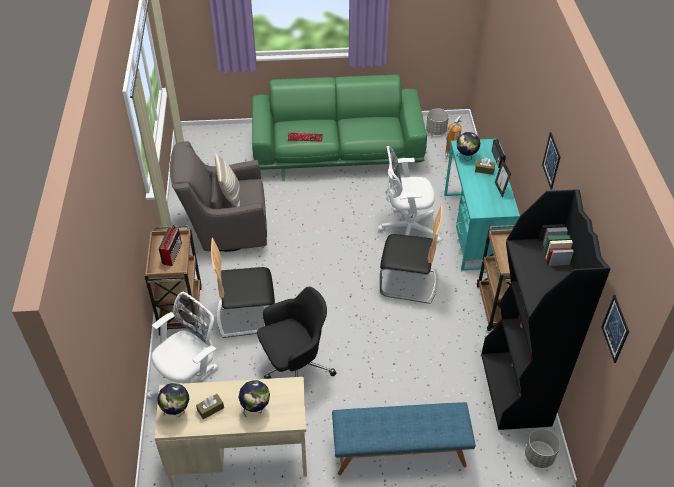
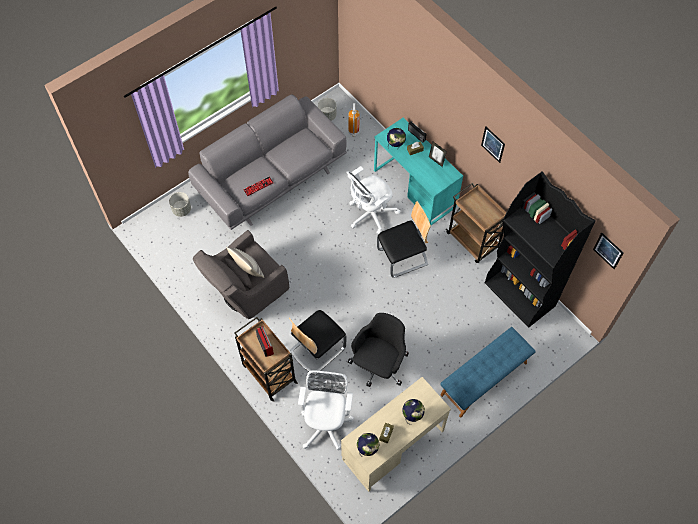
camera: 35 degrees left, 15 degrees up
green sofa [252,74,427,181] -> grey sofa [188,95,347,230]
grey planter [525,429,560,468] -> grey planter moved to [169,192,191,217]

